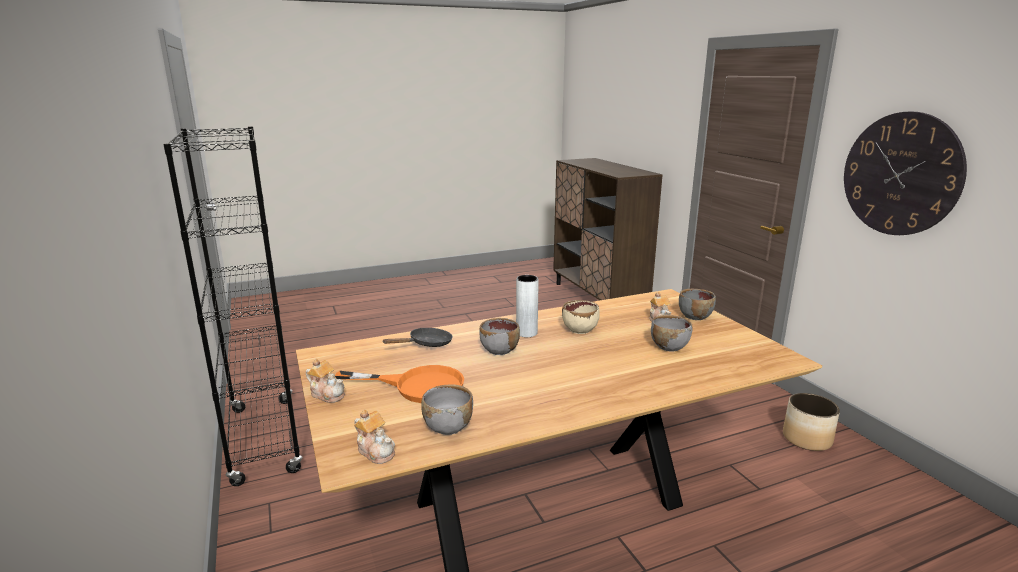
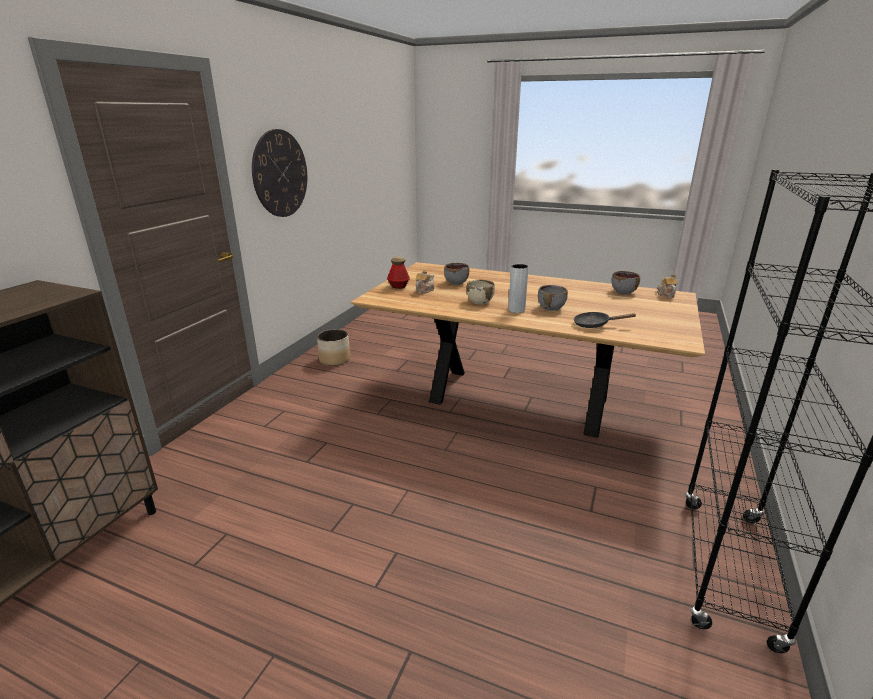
camera: 135 degrees left, 5 degrees up
teapot [306,359,345,403] -> none
orange frying pan [335,365,464,403] -> none
grey bowl [679,289,716,320] -> bottle [387,257,410,289]

